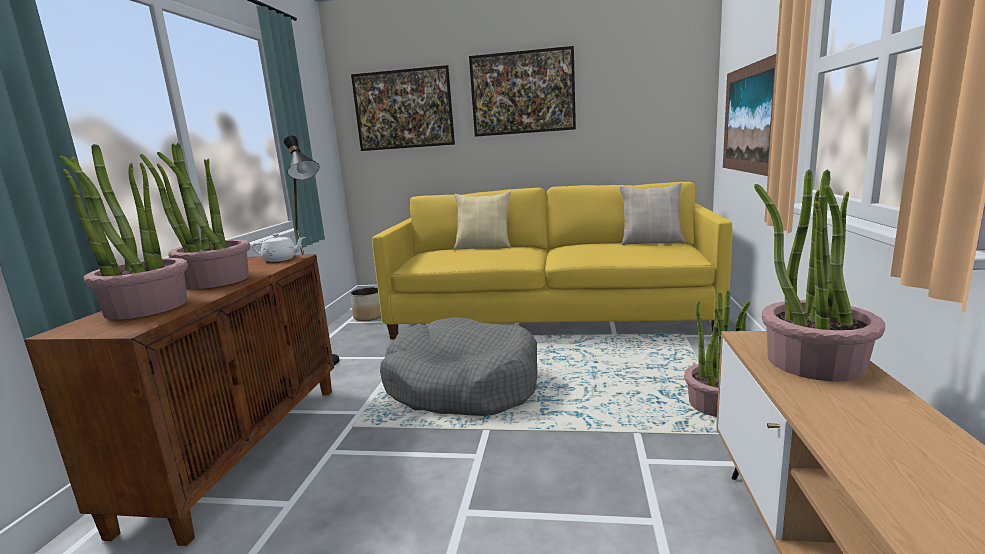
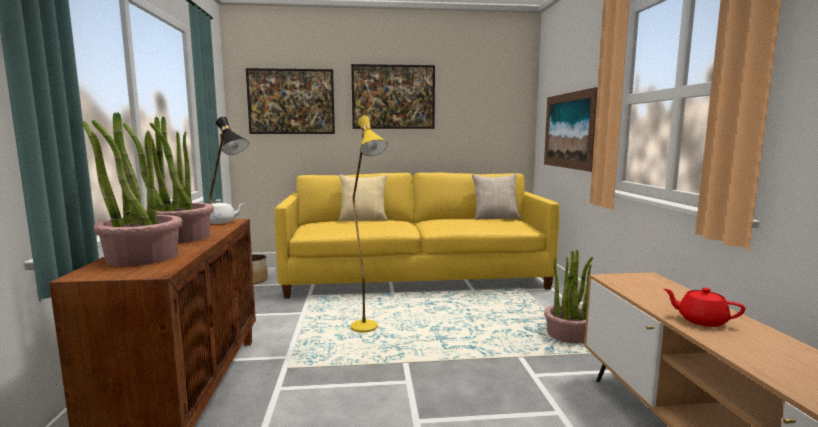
camera: 15 degrees left, 5 degrees down
grey dog bed [380,317,537,416] -> yellow floor lamp [351,116,388,332]
potted plant [754,170,885,381] -> none
none -> red teapot [664,288,745,327]

